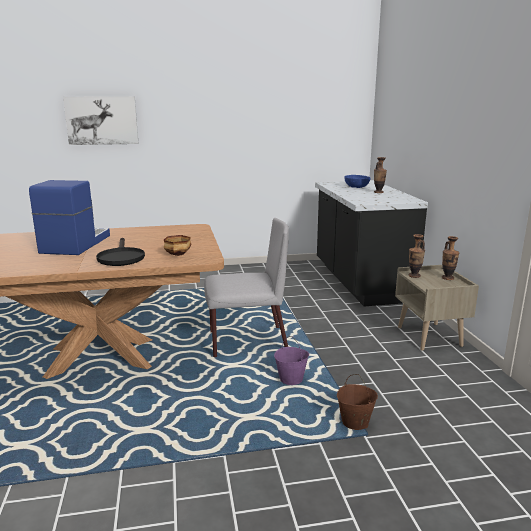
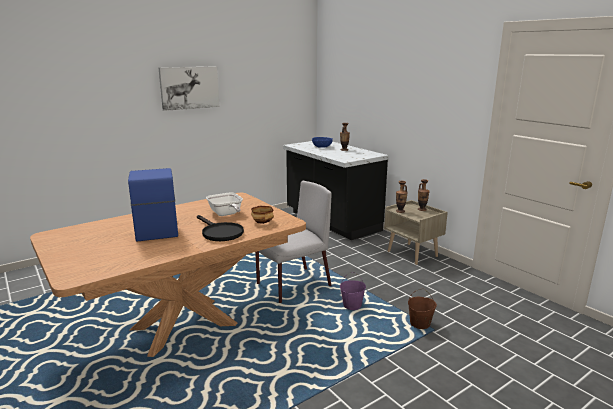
camera: 25 degrees left, 0 degrees up
picture [63,97,139,145] -> picture moved to [158,66,220,111]
none -> frying pan [206,192,243,216]

